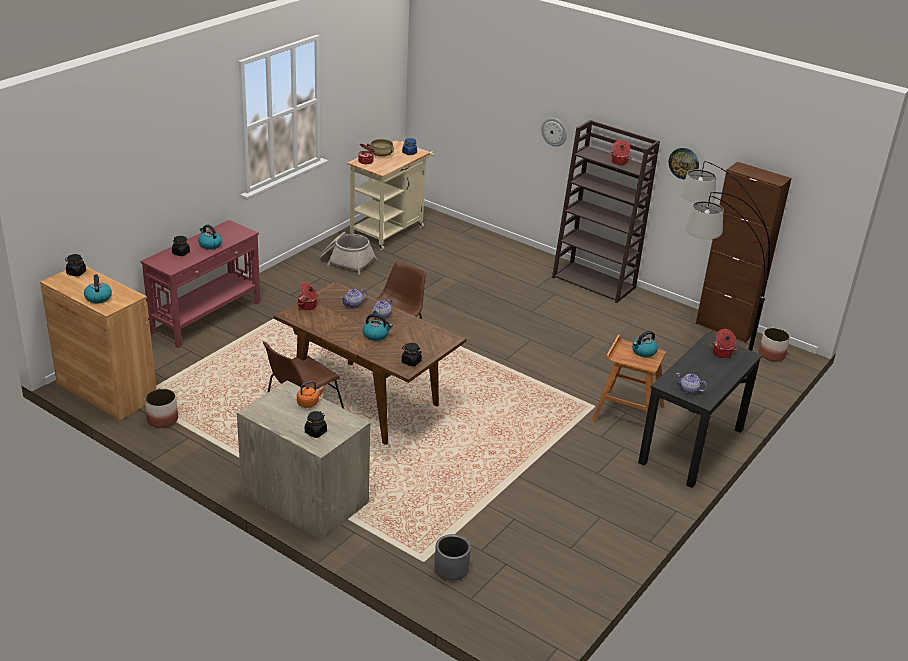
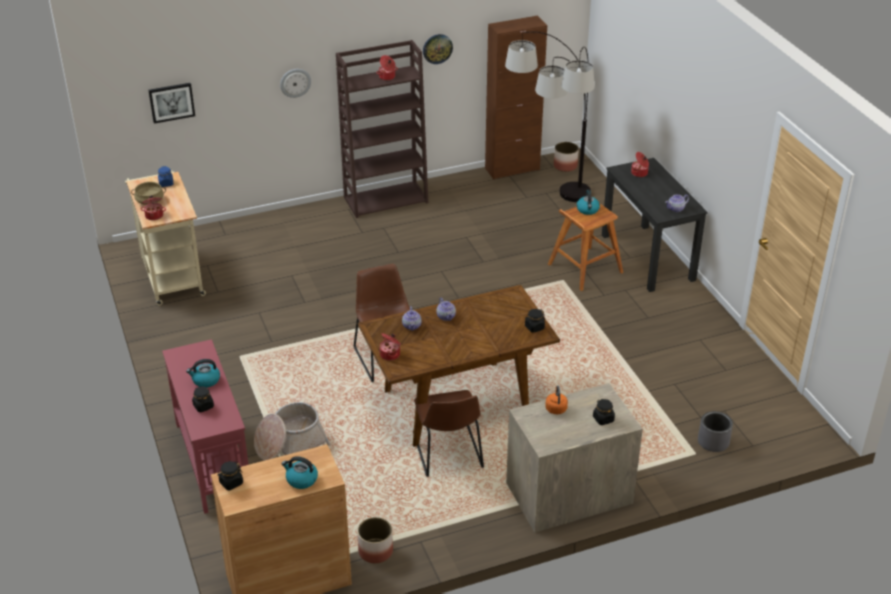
camera: 55 degrees left, 5 degrees up
basket [319,232,377,275] -> basket moved to [254,402,331,461]
kettle [363,314,393,341] -> none
none -> picture [148,83,195,124]

